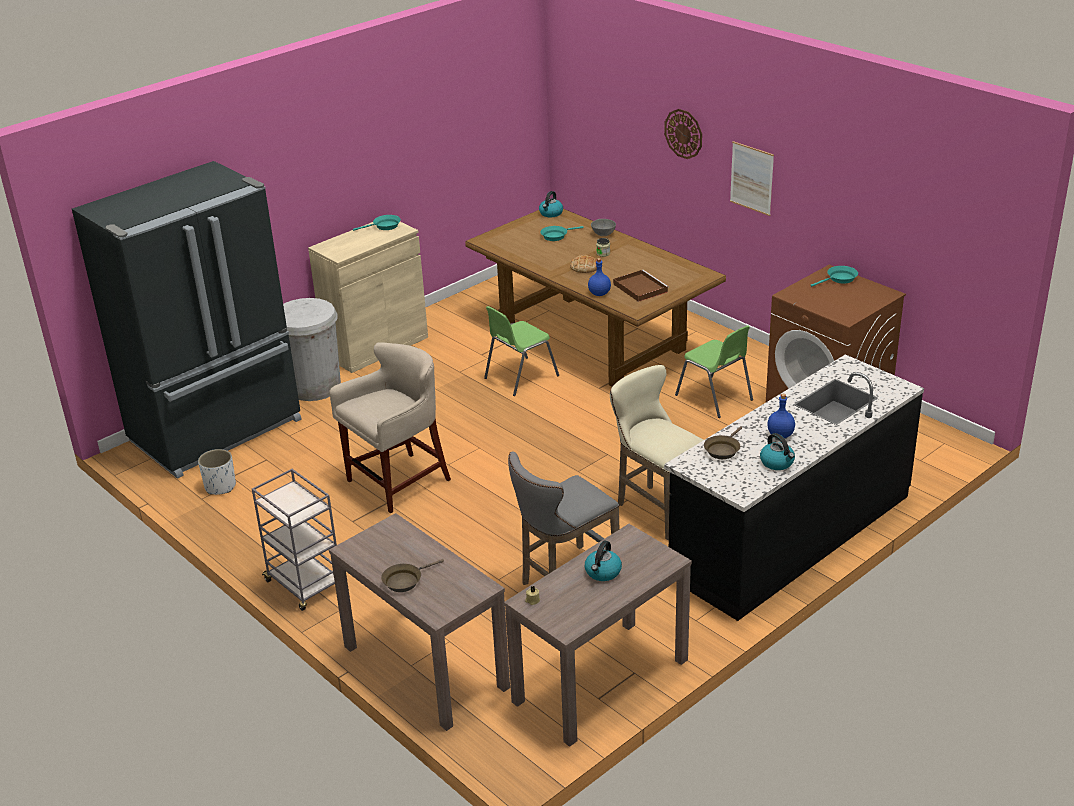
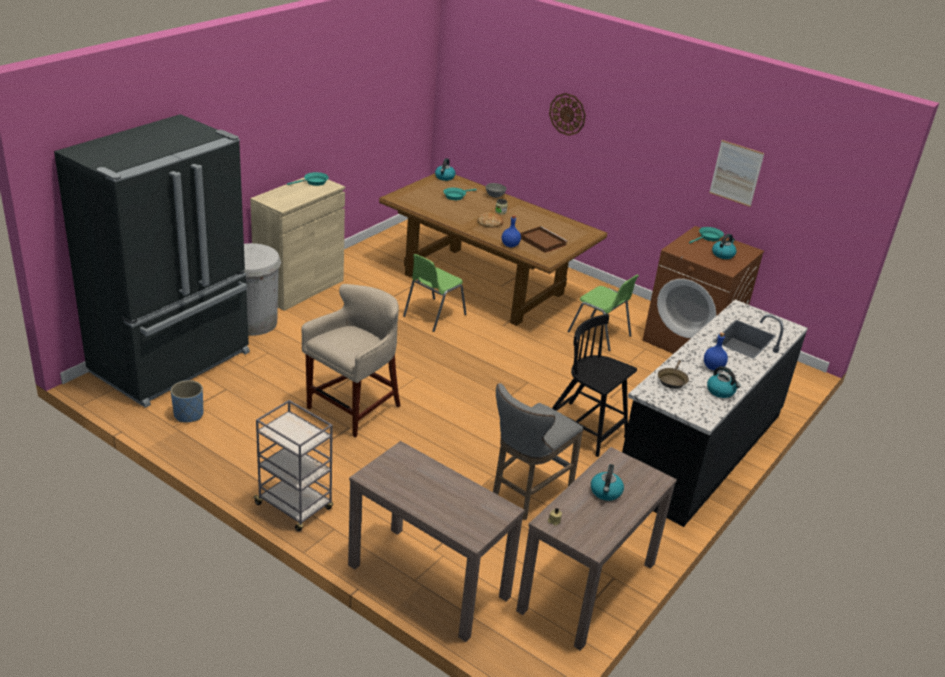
camera: 15 degrees left, 0 degrees up
white planter [198,449,236,495] -> blue planter [171,380,203,422]
brown frying pan [381,559,444,592] -> none
beige stool [610,365,703,541] -> black chair [552,314,637,457]
picture [730,141,774,216] -> picture moved to [709,140,764,207]
none -> kettle [712,234,737,259]

